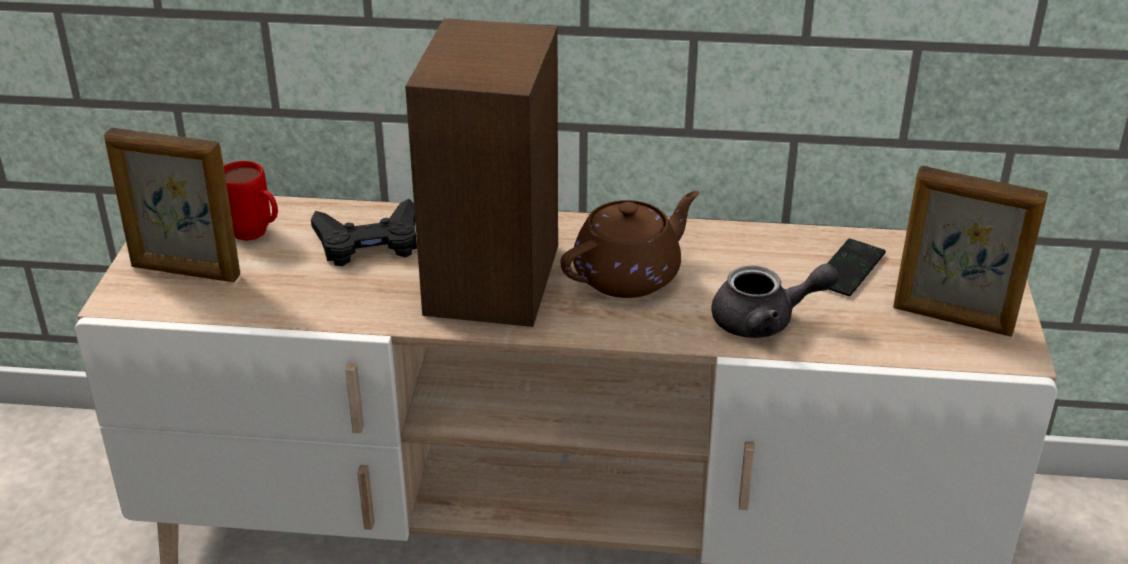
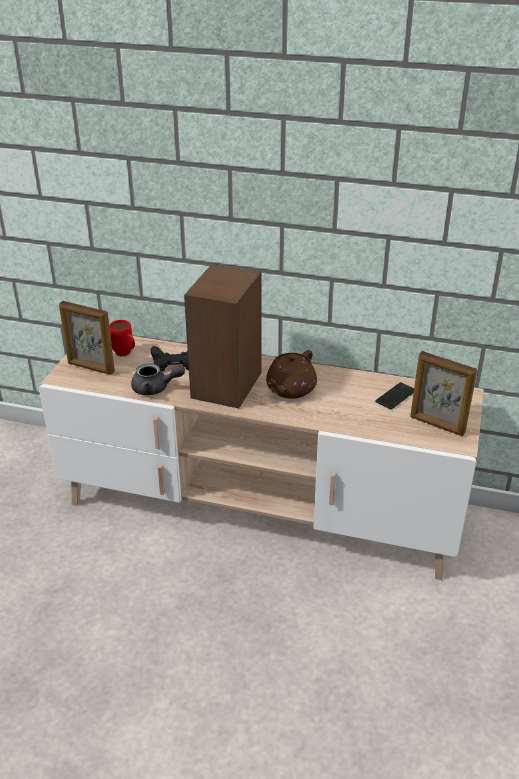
camera: 10 degrees right, 0 degrees up
brown teapot [560,191,699,298] -> brown teapot turned 150 degrees clockwise [266,350,317,399]
grey teapot [711,263,839,338] -> grey teapot moved to [131,363,185,395]

